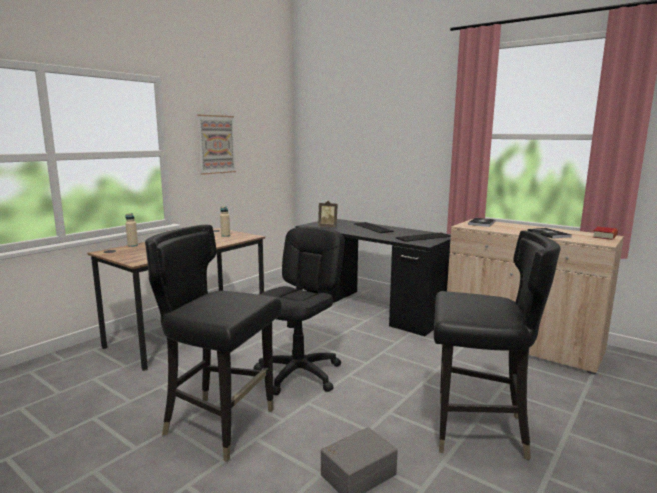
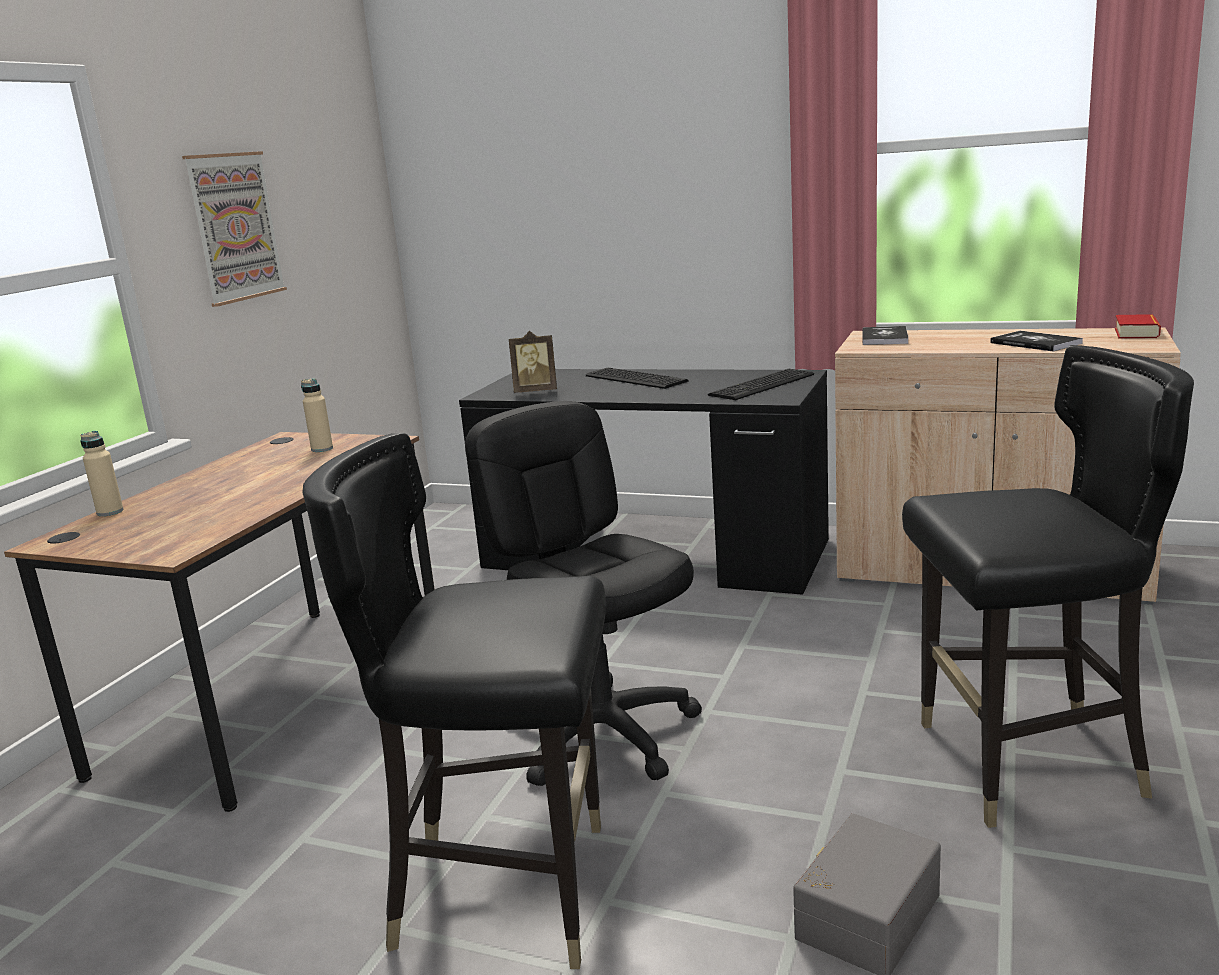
camera: 15 degrees left, 5 degrees up
black office chair [253,227,345,395] -> black office chair turned 45 degrees counterclockwise [465,401,702,786]

